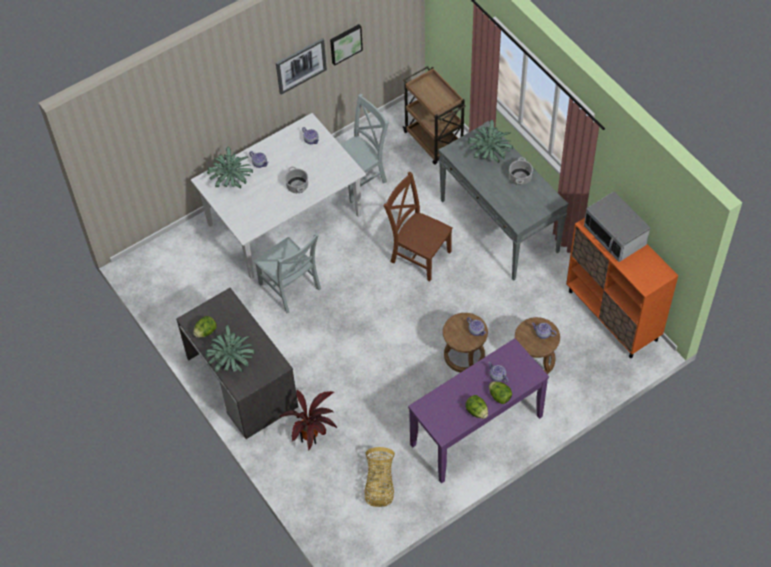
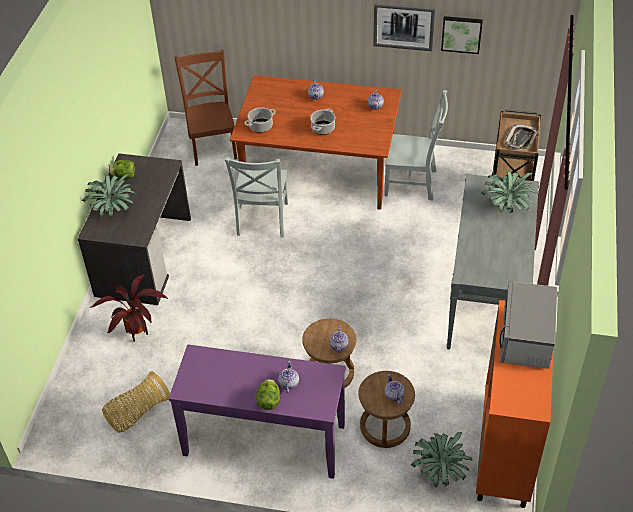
camera: 45 degrees right, 10 degrees down
white dining table [191,113,366,279] -> brown dining table [230,75,402,210]
potted plant [207,147,253,188] -> potted plant moved to [411,432,473,487]
brown chair [384,171,453,281] -> brown chair moved to [174,49,238,166]
lettuce [465,395,488,419] -> none
cooking pot [509,157,533,185] -> cooking pot moved to [245,107,276,133]
none -> tray [505,124,538,150]

